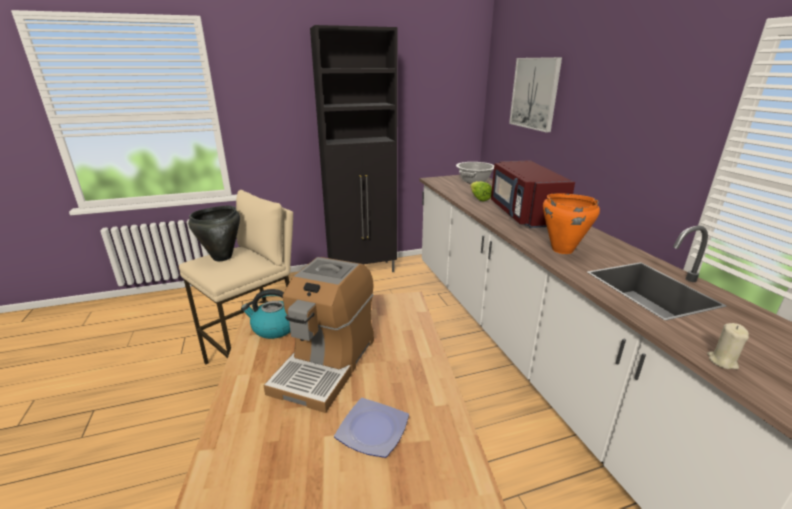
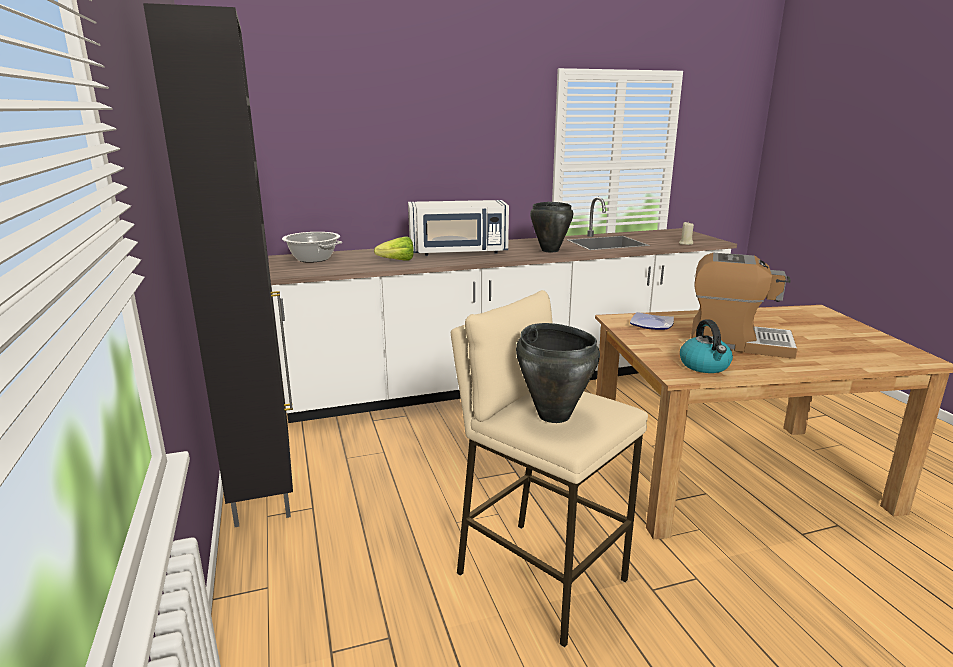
camera: 90 degrees left, 5 degrees down
plate [334,398,409,458] -> plate moved to [630,312,674,330]
red microwave [491,161,575,228] -> white microwave [408,200,509,256]
picture [509,57,562,132] -> none
orange cooking pot [543,193,600,254] -> black cooking pot [530,202,573,253]

